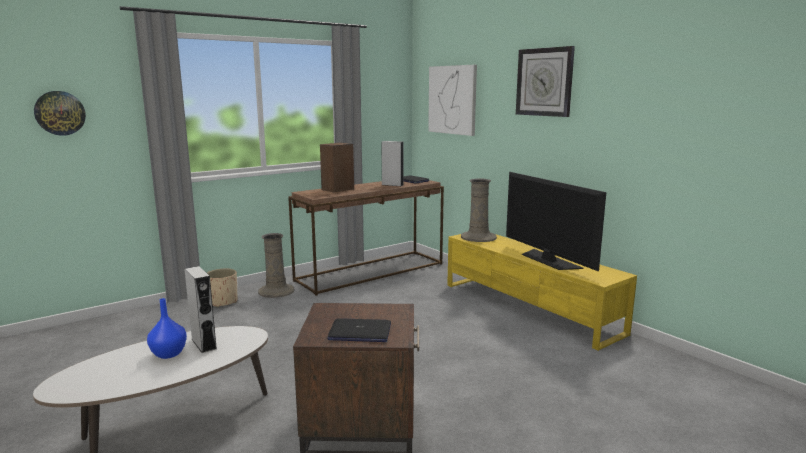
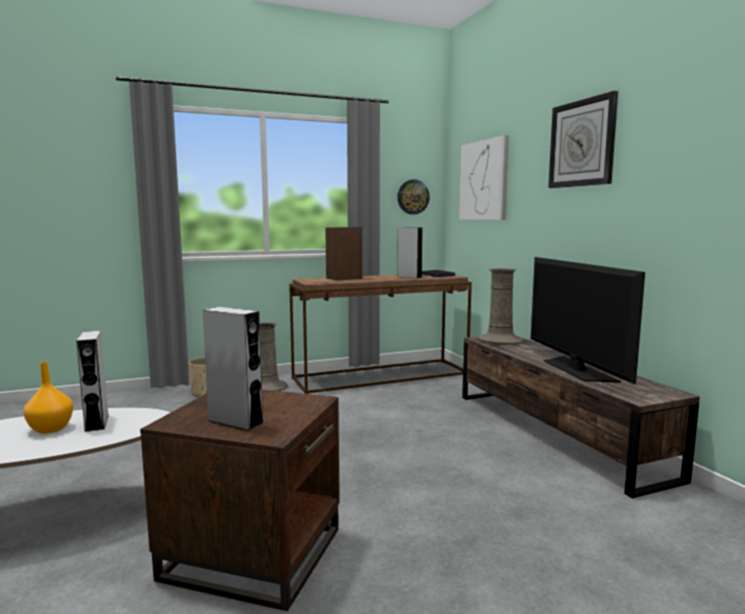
camera: 15 degrees right, 5 degrees down
wall clock [34,91,86,136] -> wall clock moved to [397,179,430,215]
blue vase [147,298,187,359] -> orange vase [24,362,73,434]
laptop [327,318,391,342] -> grey speaker [203,307,264,431]
yellow tv stand [447,234,637,351] -> brown tv stand [462,336,700,498]

